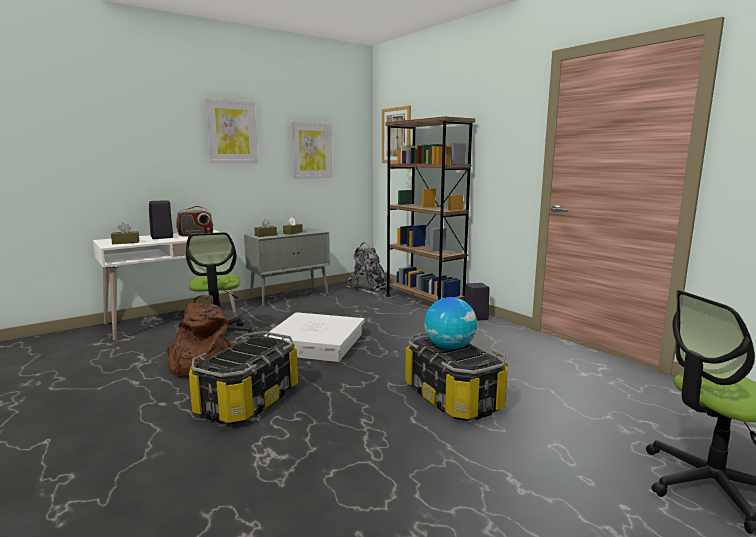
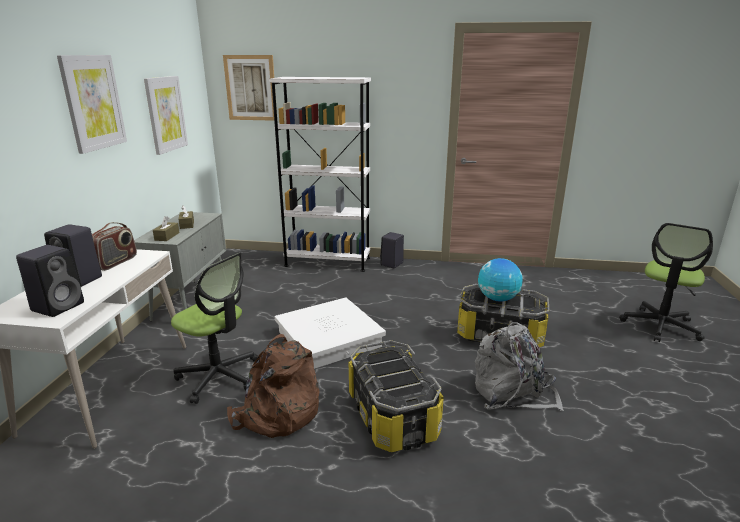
camera: 45 degrees left, 10 degrees up
brown tissue box [111,223,139,244] -> black speaker [16,245,84,317]
grey backpack [345,242,387,294] -> grey backpack moved to [475,322,564,411]
brown bookcase [385,117,475,303] -> white bookcase [269,77,371,272]

